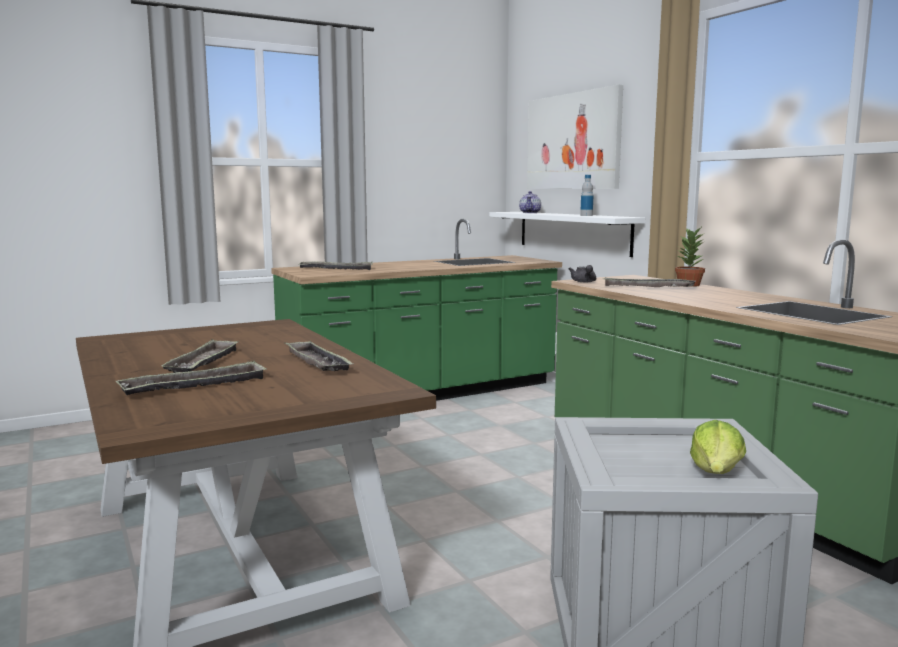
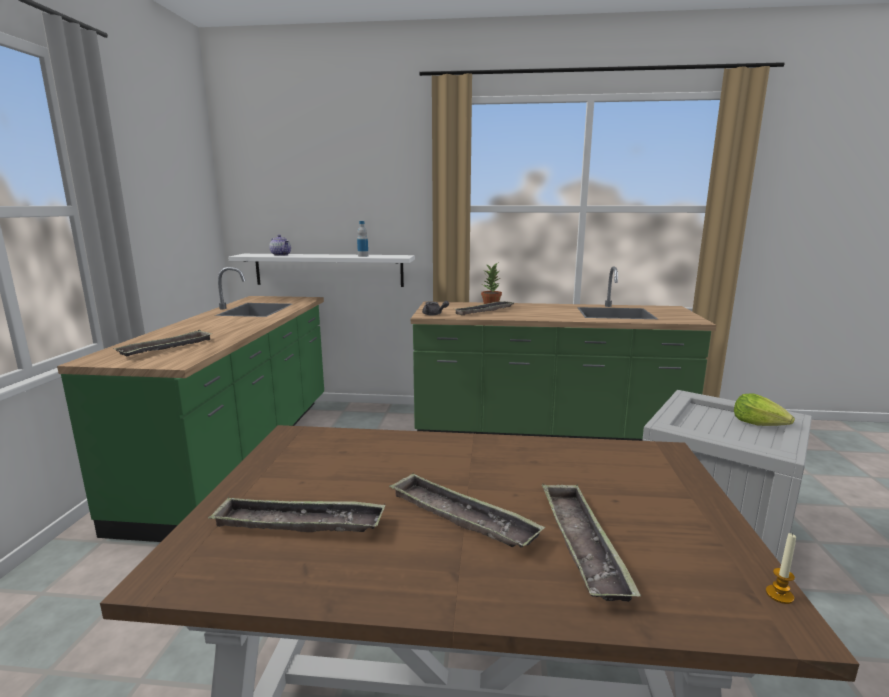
camera: 55 degrees left, 5 degrees up
tray [284,341,354,371] -> tray moved to [208,497,386,532]
picture [527,84,623,189] -> none
none -> candle [766,533,796,604]

